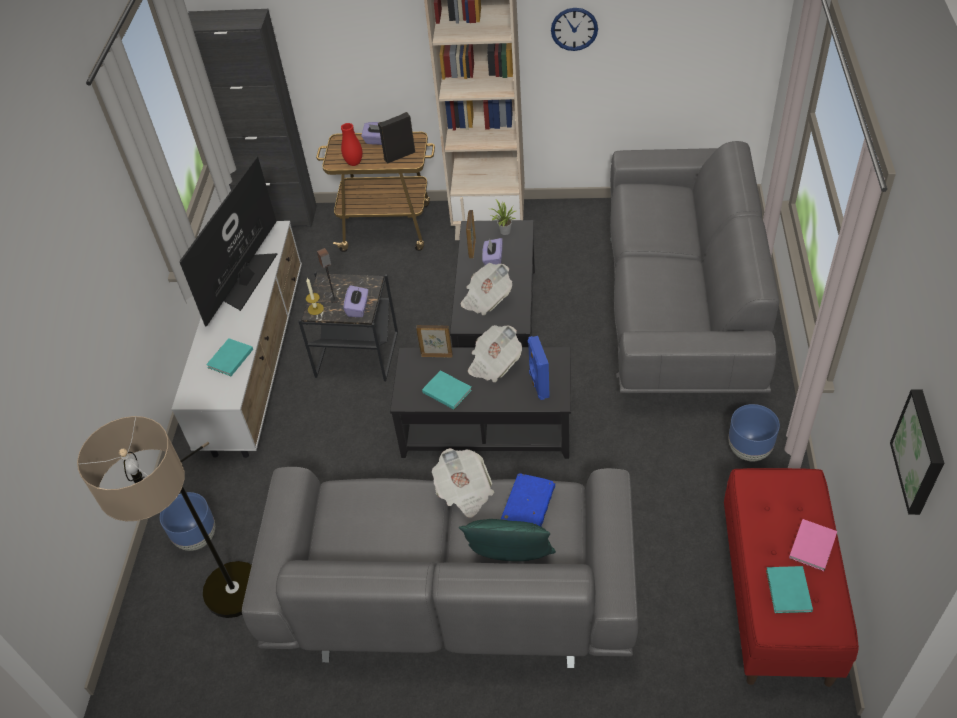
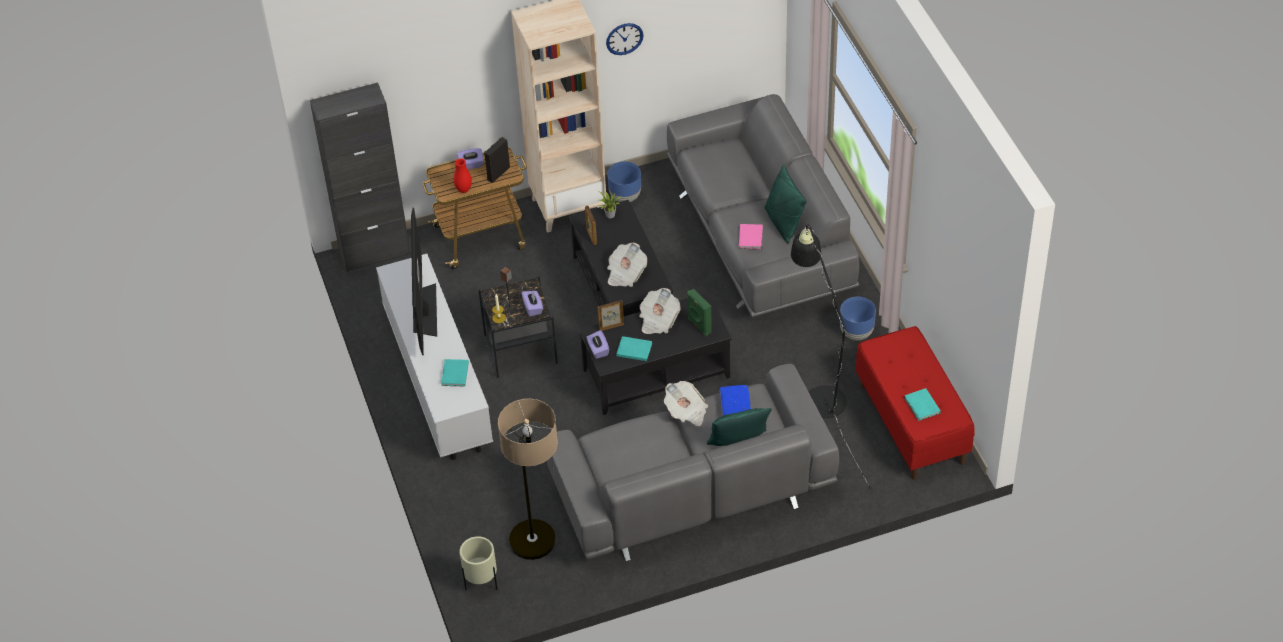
camera: 25 degrees left, 0 degrees up
blue planter [160,492,215,551] -> blue planter moved to [607,161,641,202]
purple tissue box [482,238,503,265] -> purple tissue box moved to [587,330,609,359]
blue speaker [528,336,550,400] -> green speaker [687,289,712,336]
pink book [789,519,837,571] -> pink book moved to [739,224,763,249]
picture [890,389,944,515] -> none
none -> beige planter [460,536,498,590]
none -> green pillow [764,164,807,244]
none -> black floor lamp [791,224,871,489]

